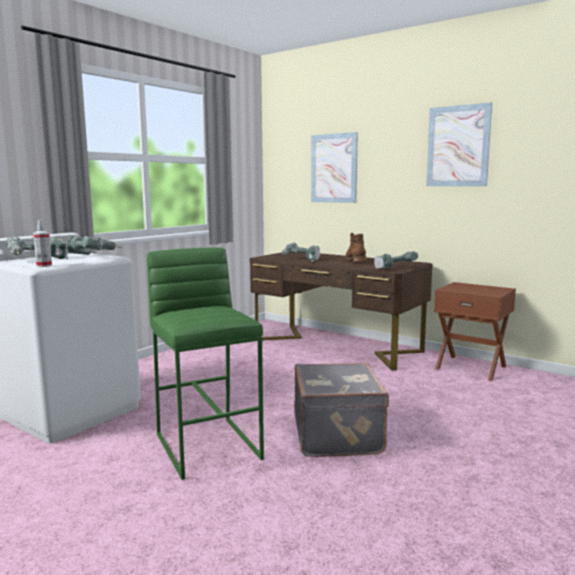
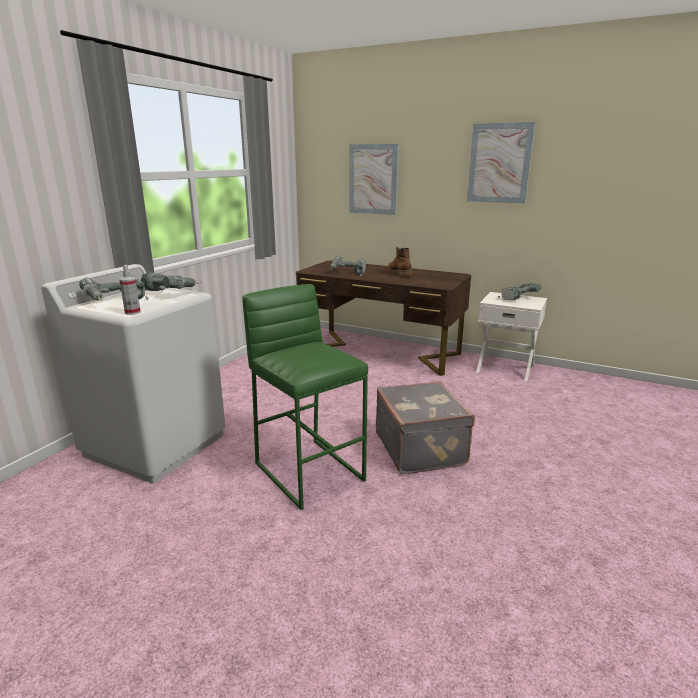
camera: 10 degrees left, 10 degrees up
power drill [372,251,418,269] -> power drill moved to [498,283,541,300]
brown nightstand [434,282,516,381] -> white nightstand [476,292,547,381]

